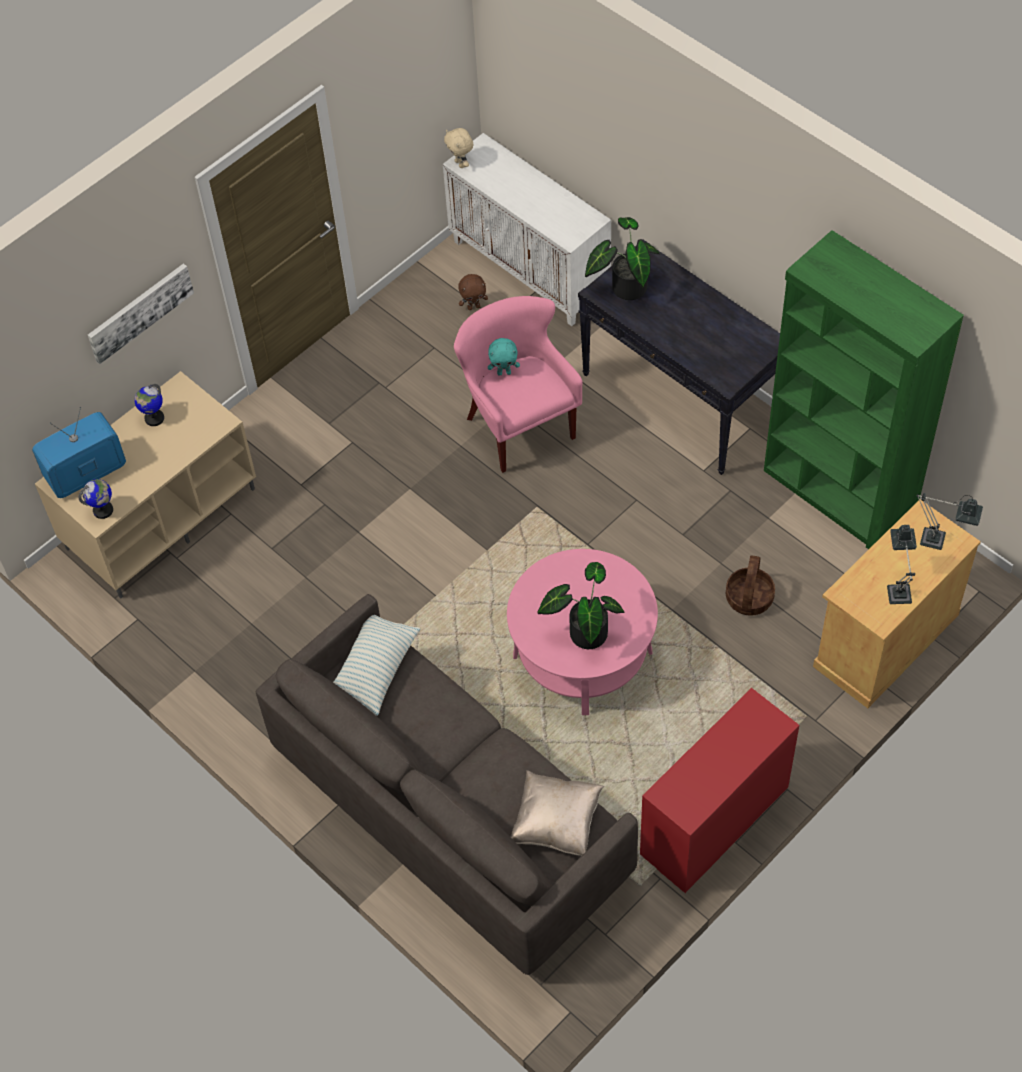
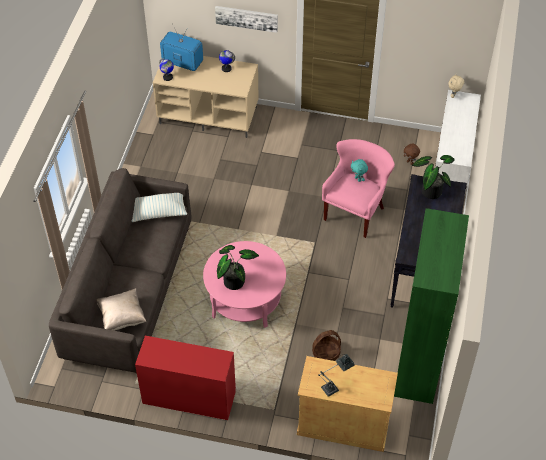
camera: 55 degrees right, 5 degrees down
table lamp [916,493,983,550] -> none

